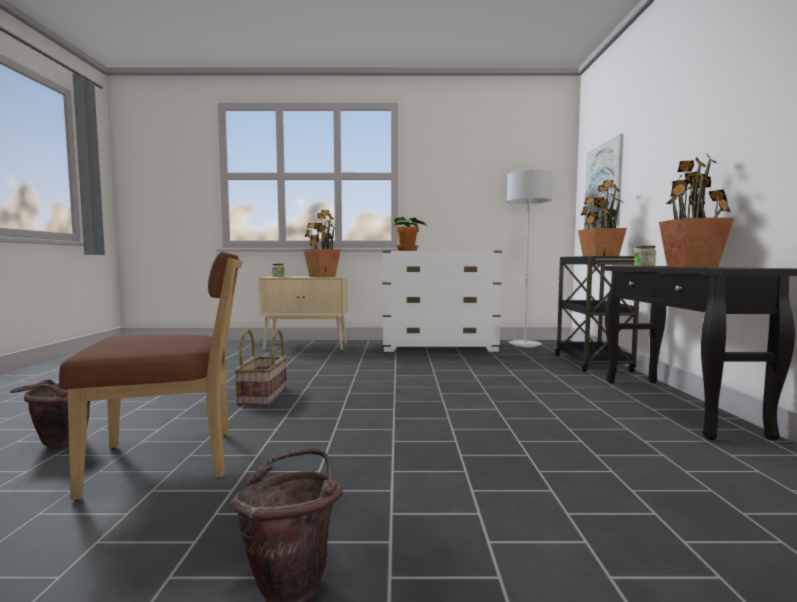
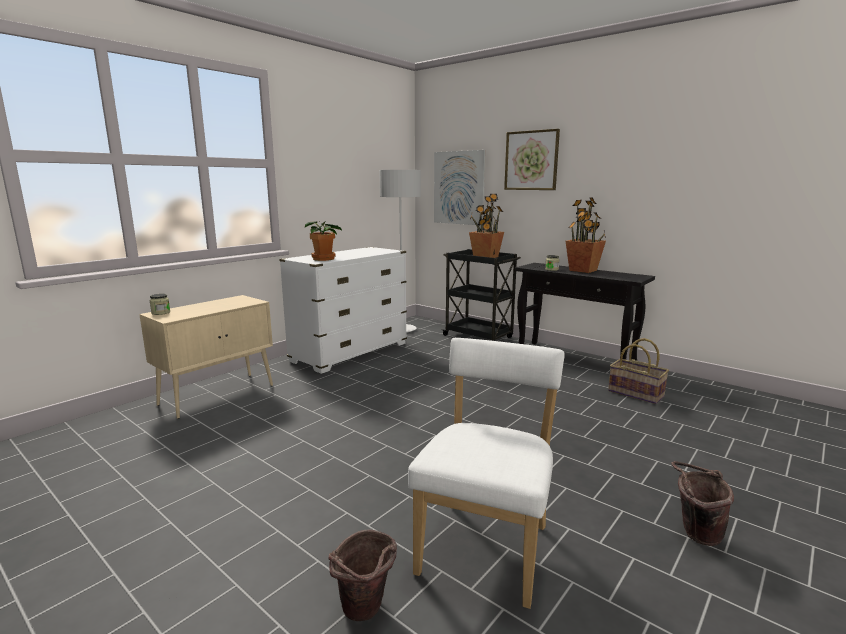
camera: 50 degrees left, 10 degrees up
brown chair [59,252,243,501] -> white chair [408,338,565,609]
basket [234,329,287,406] -> basket moved to [608,338,669,404]
potted plant [303,210,341,277] -> none
none -> picture [504,129,560,190]

